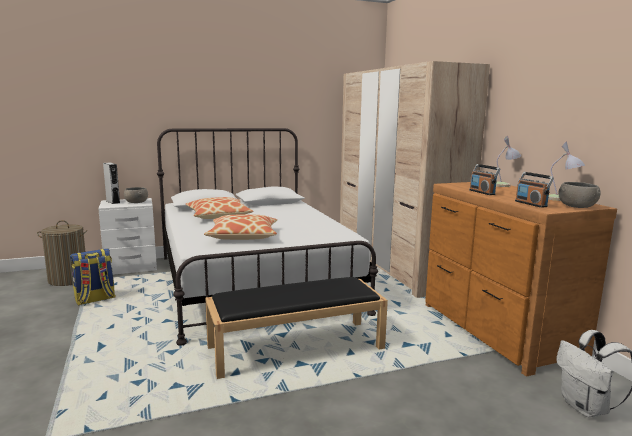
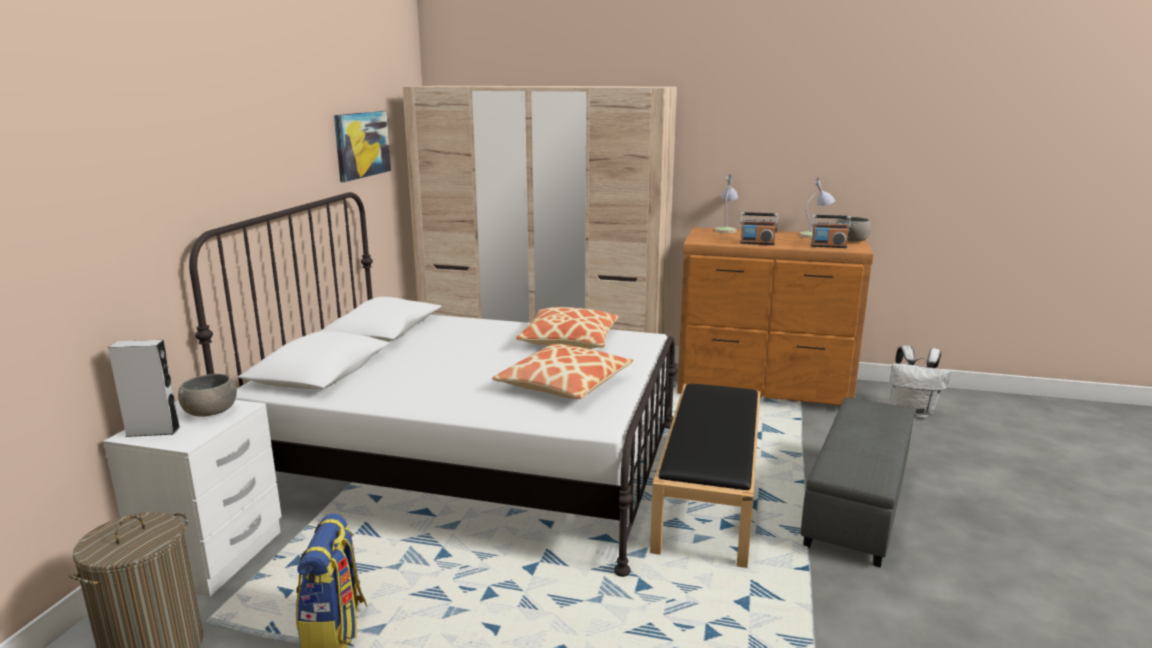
camera: 55 degrees left, 5 degrees up
pillow [186,197,253,219] -> pillow moved to [516,307,619,349]
none -> picture [334,111,391,182]
none -> grey ottoman [800,397,914,568]

